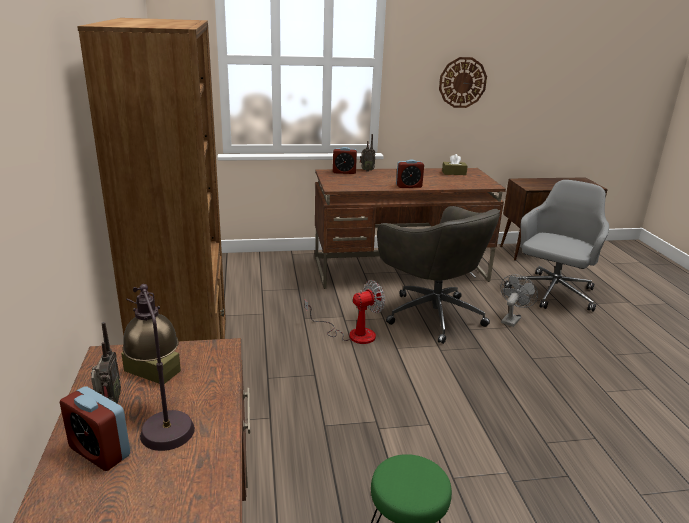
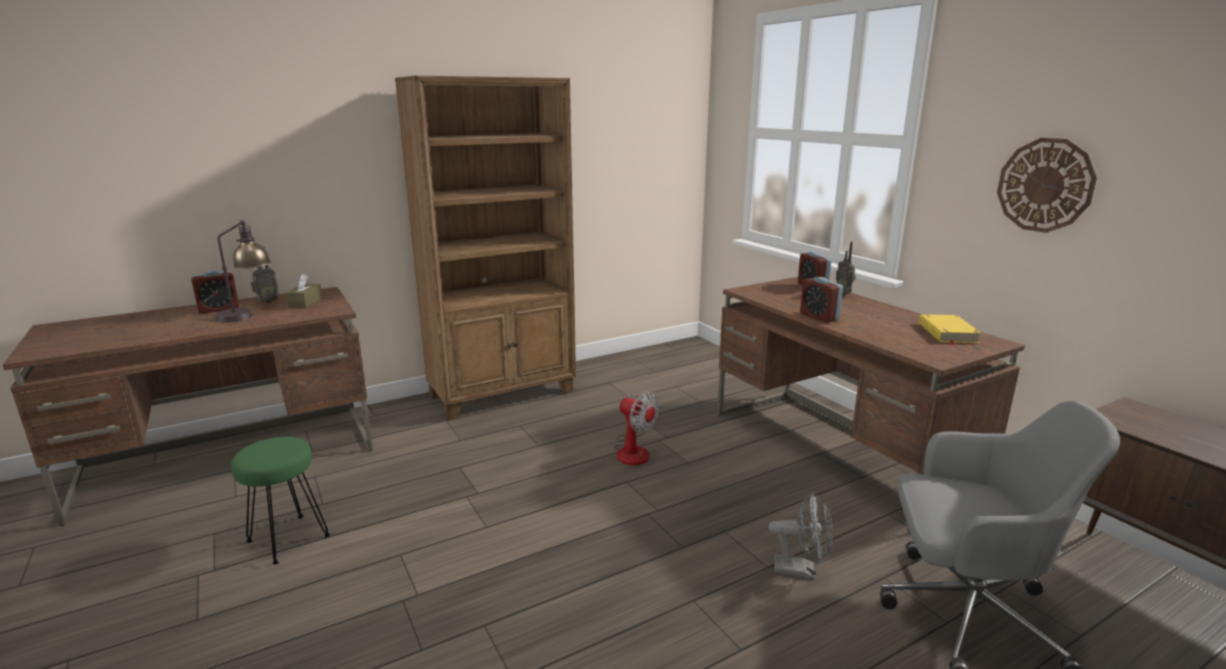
camera: 70 degrees right, 5 degrees down
alarm clock [60,386,131,471] -> alarm clock turned 135 degrees counterclockwise [191,270,239,314]
grey office chair [377,206,500,344] -> none
brown tissue box [442,154,468,175] -> yellow book [919,314,982,346]

